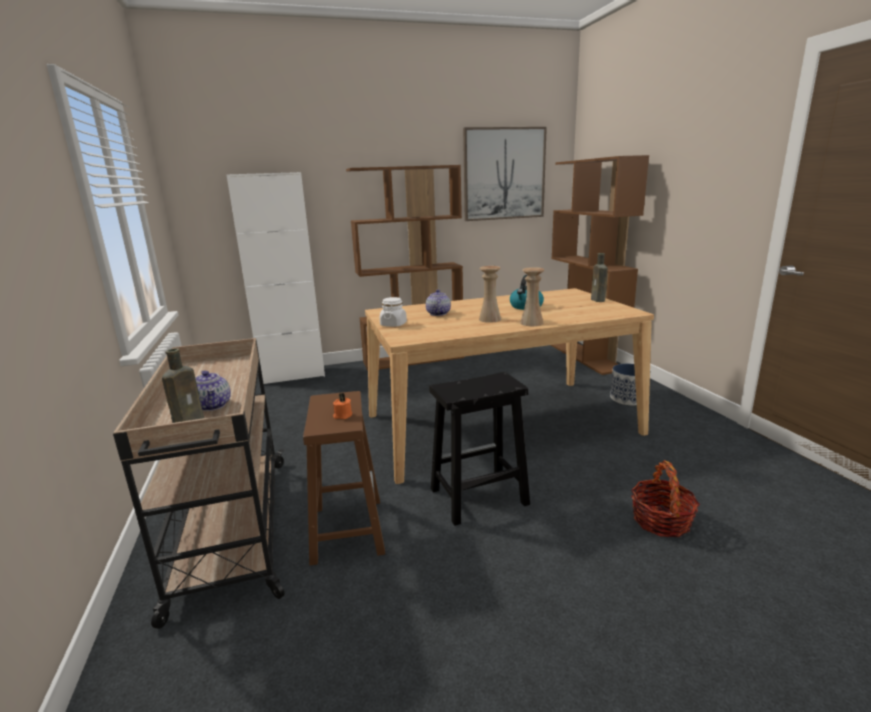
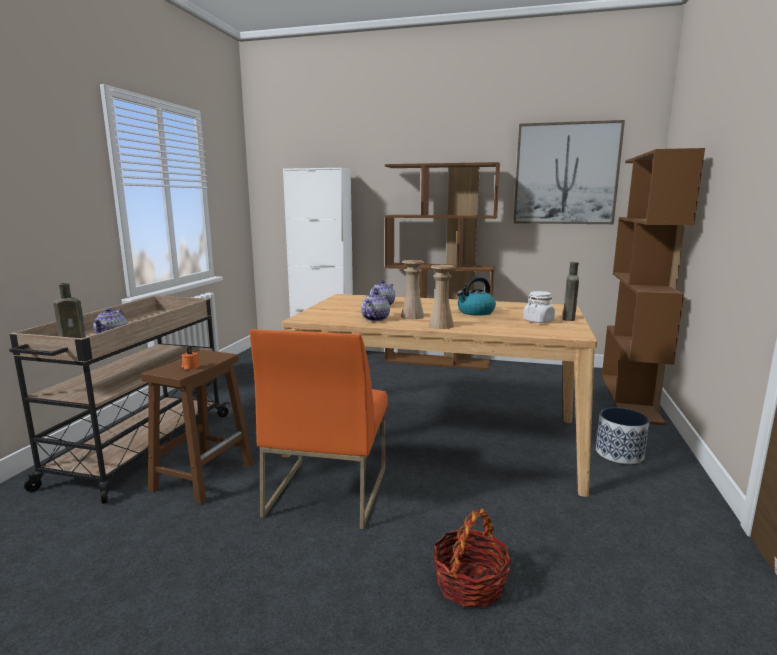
camera: 30 degrees right, 5 degrees down
white jar [380,297,407,327] -> white jar moved to [523,291,555,323]
black stool [429,372,530,526] -> orange chair [250,329,388,530]
none -> teapot [361,291,390,321]

